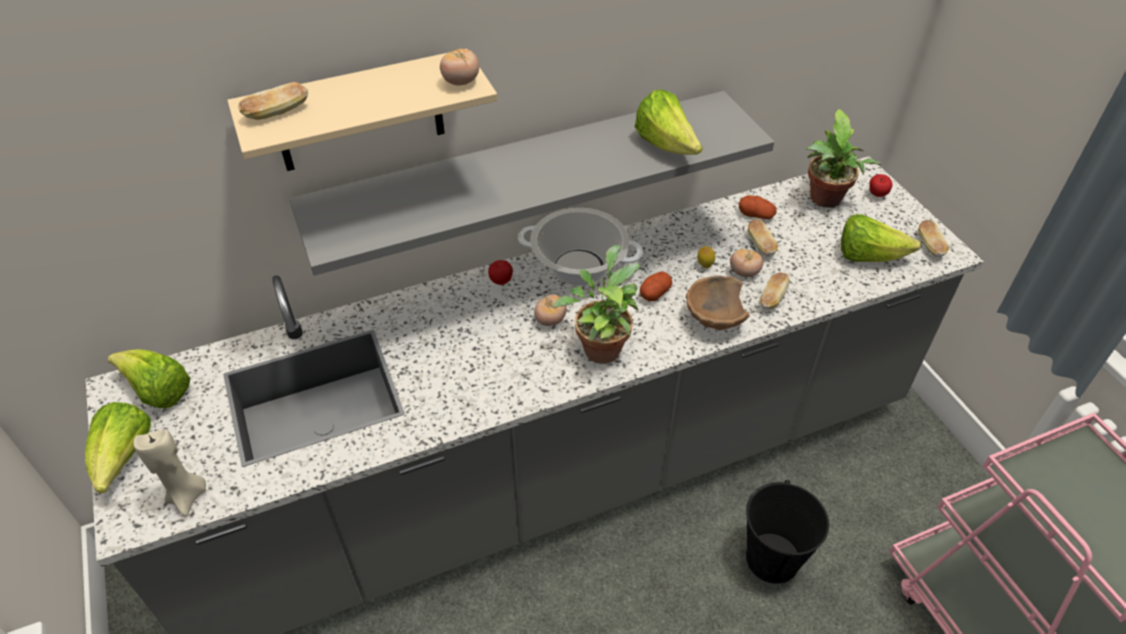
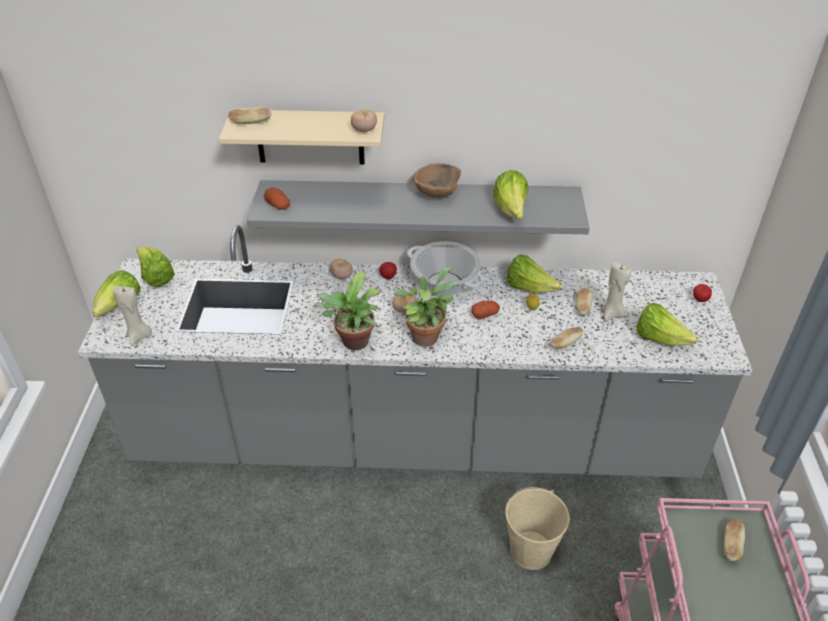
camera: 25 degrees right, 5 degrees down
brown bowl [686,275,750,330] -> brown bowl moved to [413,163,461,197]
tomato [730,249,763,277] -> tomato moved to [330,259,353,279]
potato [739,195,777,219] -> potato moved to [264,187,290,210]
black bucket [746,480,829,584] -> beige bucket [505,487,569,570]
potted plant [806,109,881,208] -> potted plant moved to [312,272,380,350]
bread [918,220,949,257] -> bread moved to [724,519,745,561]
none -> lettuce [507,255,562,293]
none -> beige candle [601,262,632,321]

